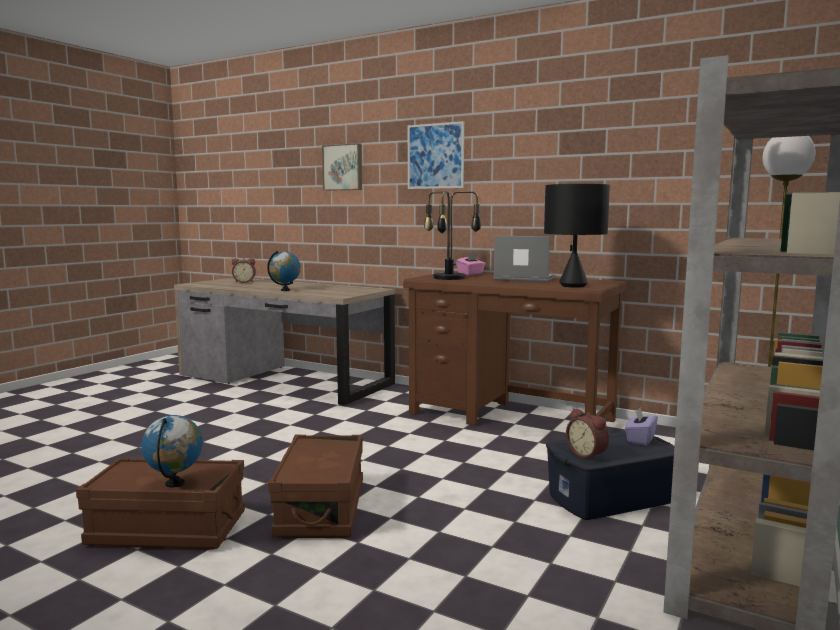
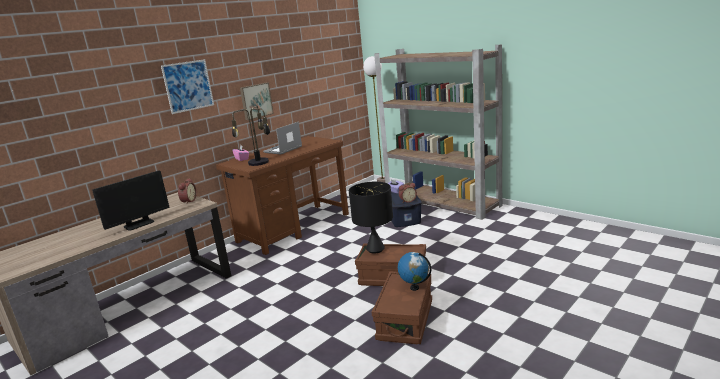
camera: 75 degrees left, 10 degrees up
alarm clock [232,258,256,283] -> alarm clock moved to [178,178,197,204]
globe [267,251,301,291] -> monitor [92,170,169,231]
picture [322,143,362,191] -> picture moved to [240,83,274,120]
black table lamp [544,184,610,287] -> black table lamp moved to [349,182,393,254]

